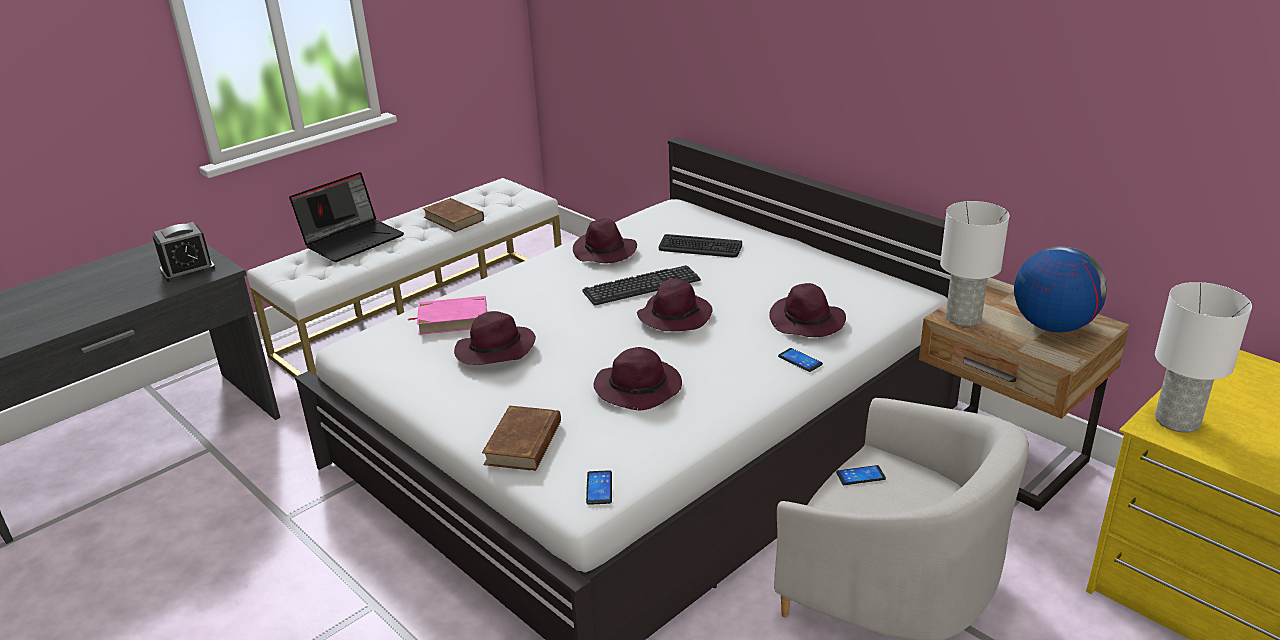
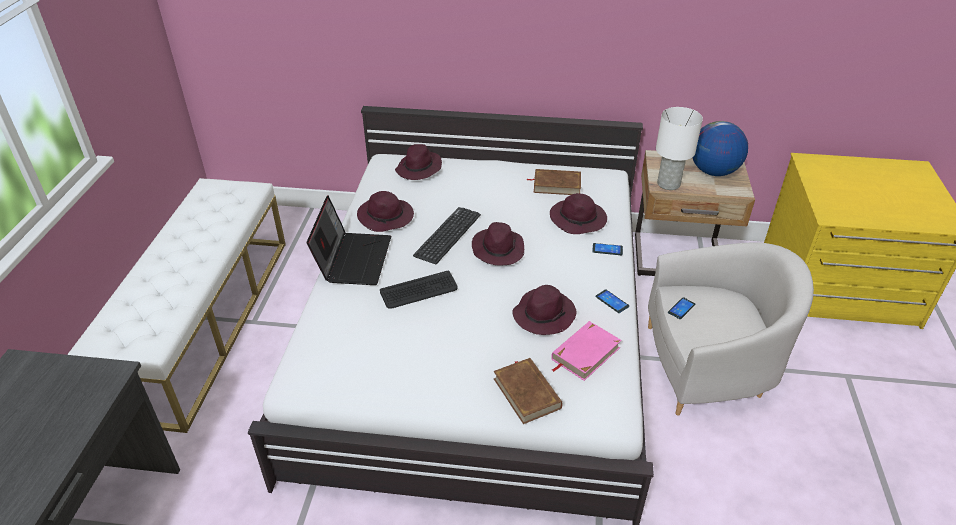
camera: 40 degrees left, 10 degrees up
alarm clock [153,222,215,282] -> none
laptop [289,172,404,262] -> laptop moved to [307,196,391,285]
pink book [408,296,487,335] -> pink book moved to [551,321,621,381]
brown book [423,198,484,232] -> brown book moved to [527,169,581,195]
purple hat [454,311,536,365] -> purple hat moved to [395,144,442,180]
phone [586,470,612,505] -> phone moved to [596,289,629,313]
keyboard [659,234,742,257] -> keyboard moved to [380,271,458,309]
white table lamp [1155,282,1252,433] -> none

